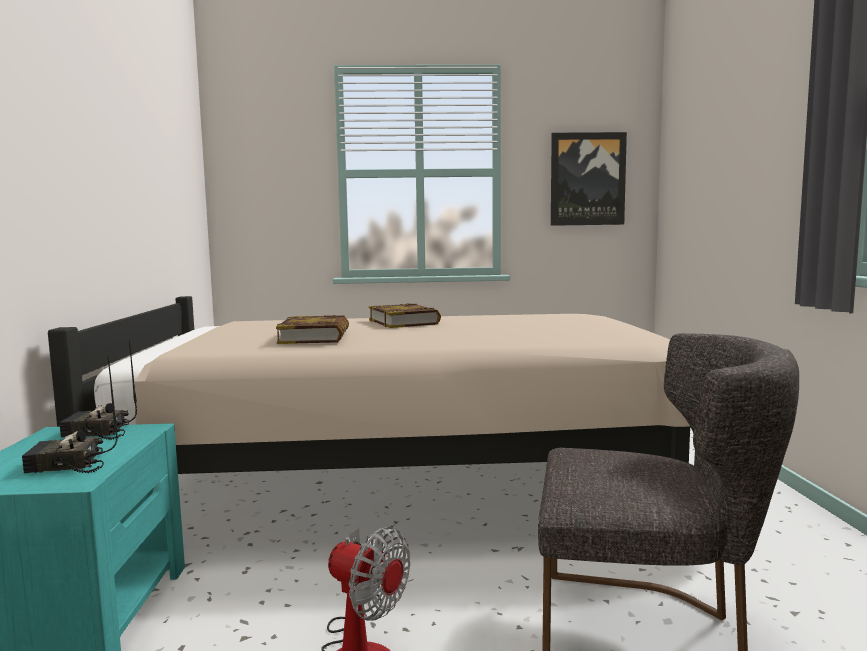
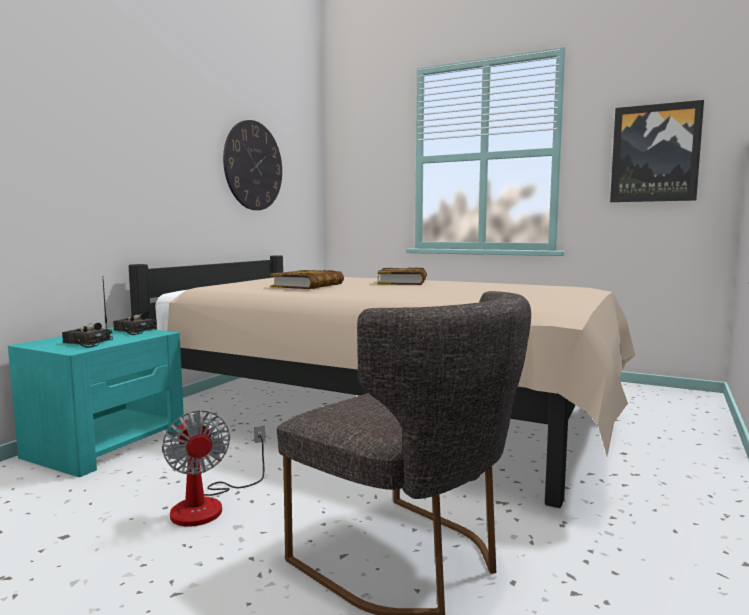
camera: 30 degrees right, 0 degrees up
none -> wall clock [223,120,282,210]

